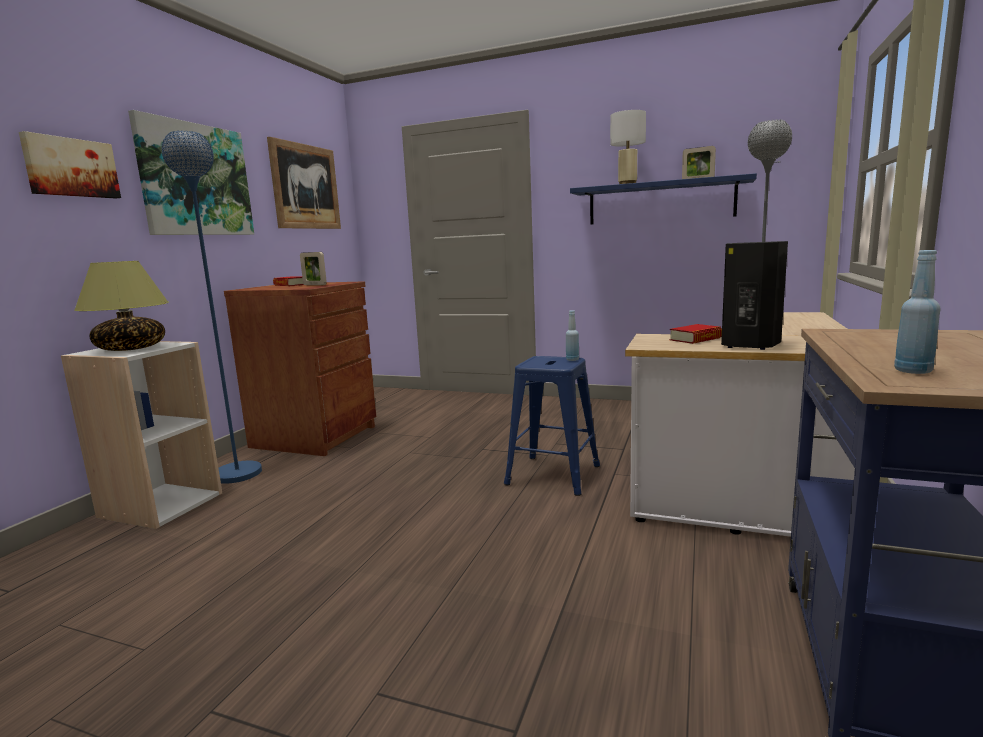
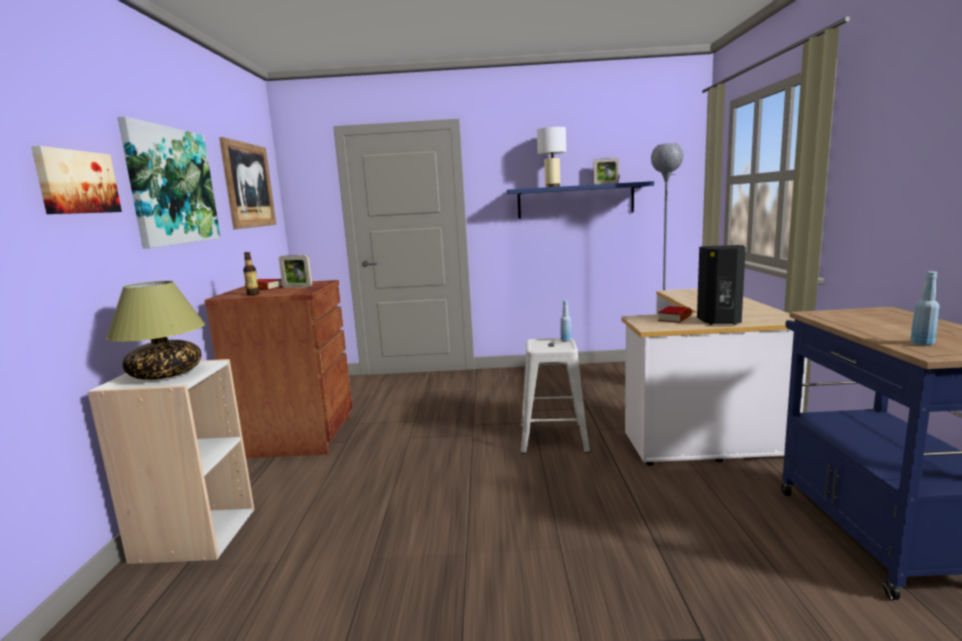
camera: 20 degrees left, 0 degrees up
blue floor lamp [161,131,262,484] -> none
blue stool [504,356,600,496] -> white stool [521,338,590,454]
none -> bottle [243,252,260,296]

